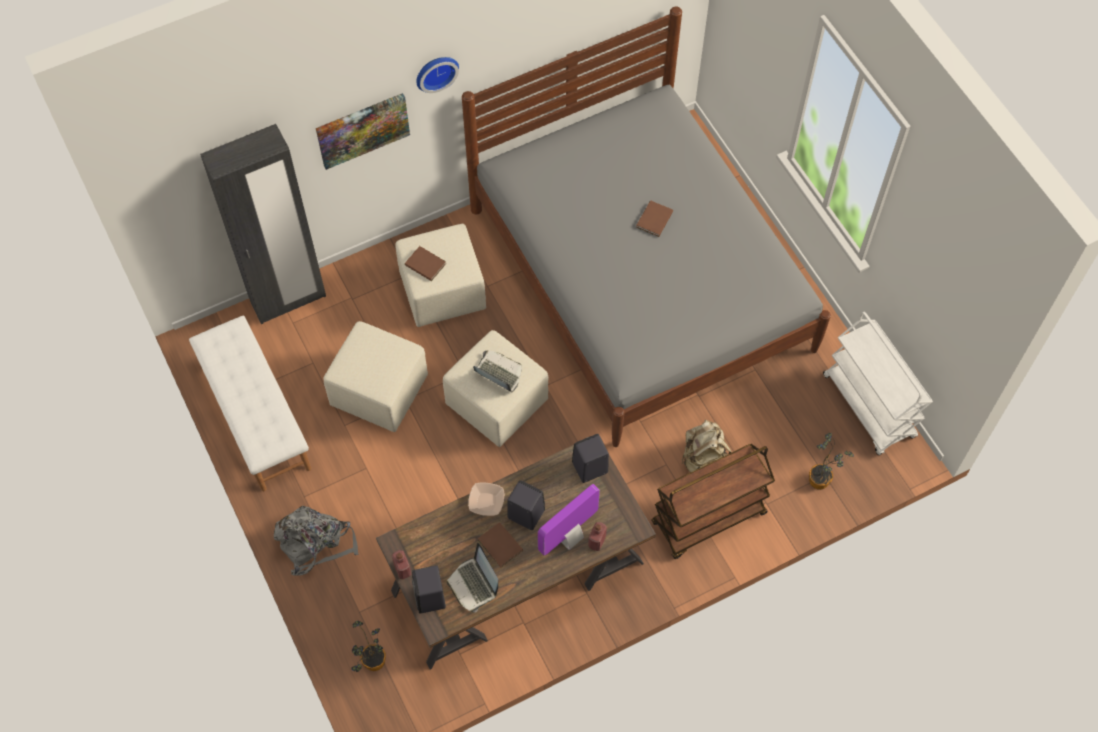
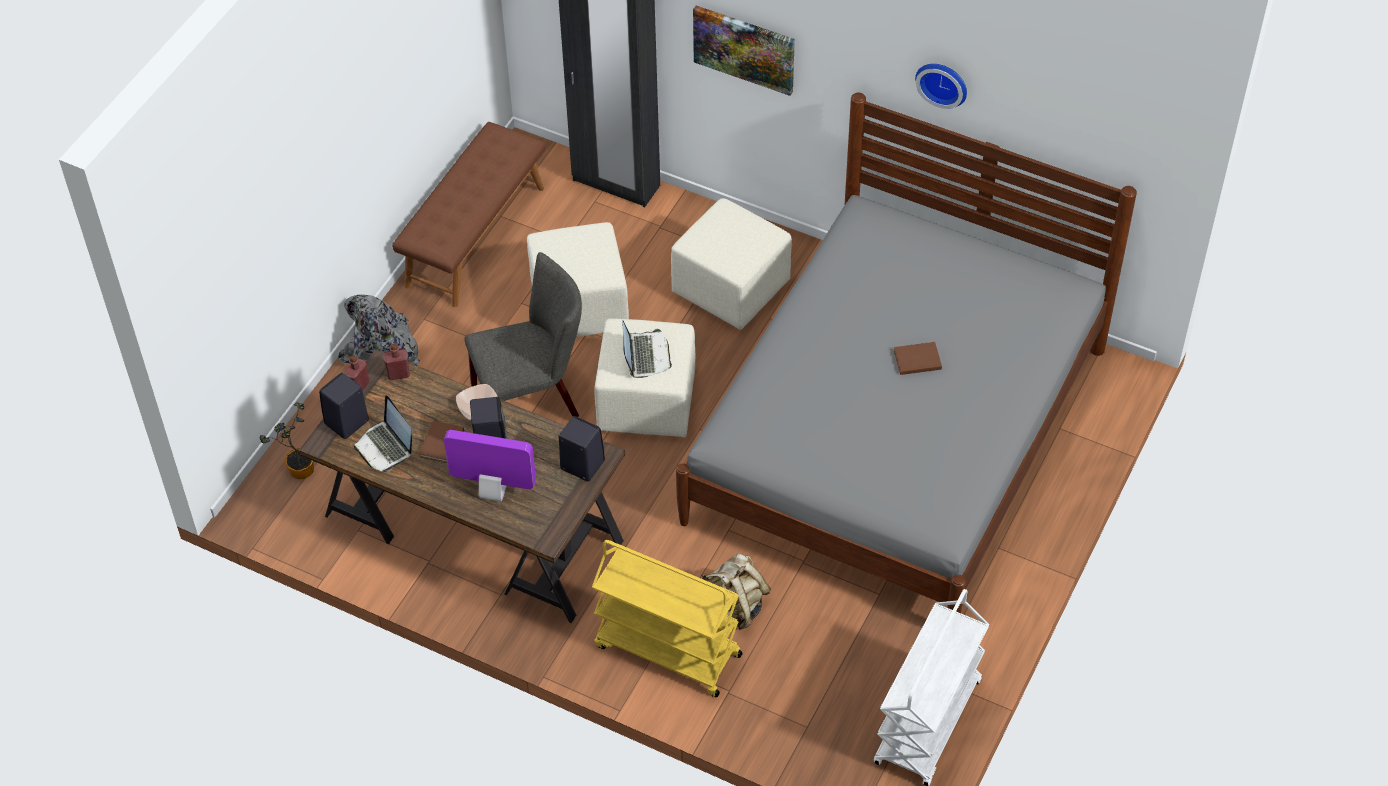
camera: 55 degrees right, 10 degrees down
white bench [189,316,311,491] -> brown bench [392,122,546,307]
brown book [405,246,446,281] -> none
wall clock [416,57,459,93] -> wall clock moved to [915,64,967,109]
laptop [447,543,498,612] -> laptop turned 60 degrees counterclockwise [354,395,412,472]
red bottle [588,522,607,551] -> red bottle moved to [383,343,410,381]
brown cart [651,444,775,559] -> yellow cart [592,540,743,697]
potted plant [809,432,854,490] -> none
none -> grey chair [464,252,582,417]

